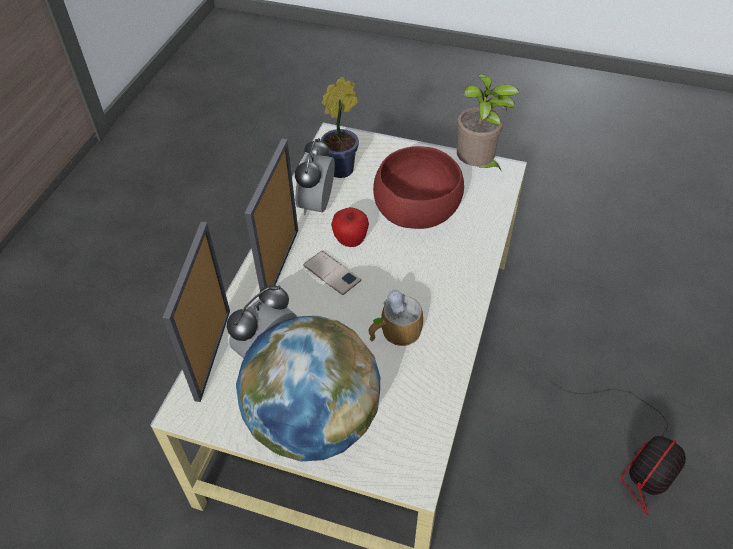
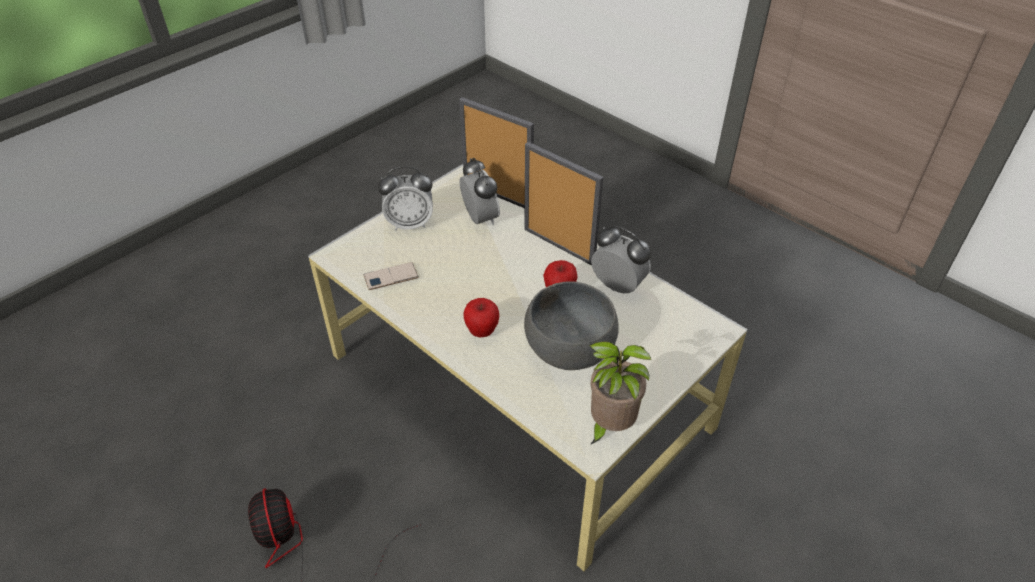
camera: 115 degrees right, 5 degrees down
globe [236,316,380,461] -> alarm clock [378,166,433,231]
phone [303,251,361,295] -> phone moved to [364,262,419,290]
potted plant [320,77,359,178] -> none
mug [368,290,423,346] -> none
red bowl [373,146,464,229] -> grey bowl [524,281,619,370]
none -> apple [463,298,499,338]

